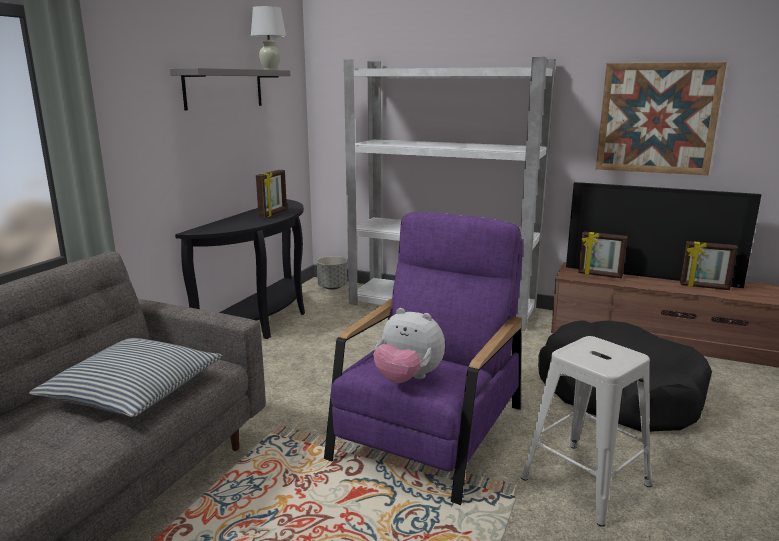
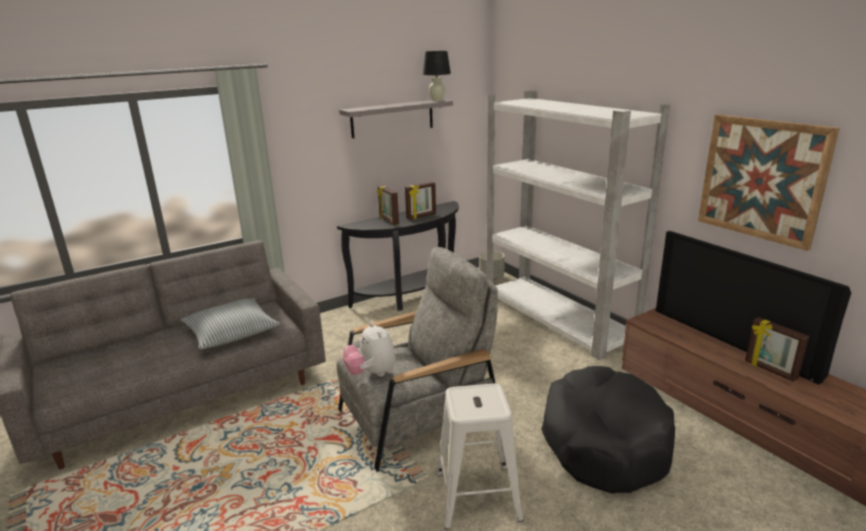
camera: 35 degrees right, 5 degrees up
white table lamp [251,6,286,70] -> black table lamp [423,51,451,101]
purple armchair [324,212,523,505] -> grey armchair [337,247,498,472]
picture frame [578,231,628,279] -> picture frame moved to [377,185,399,225]

